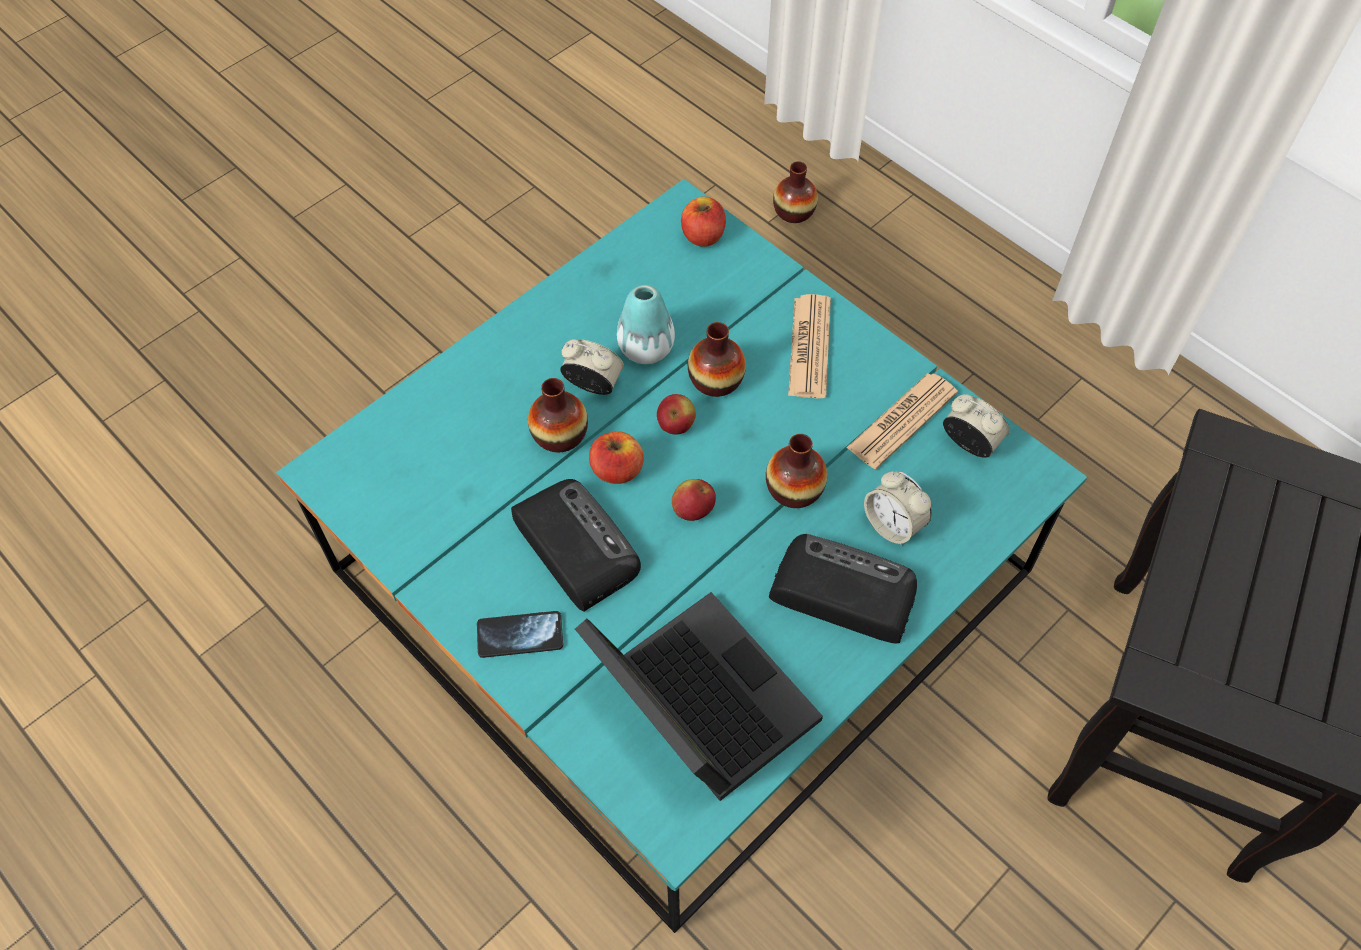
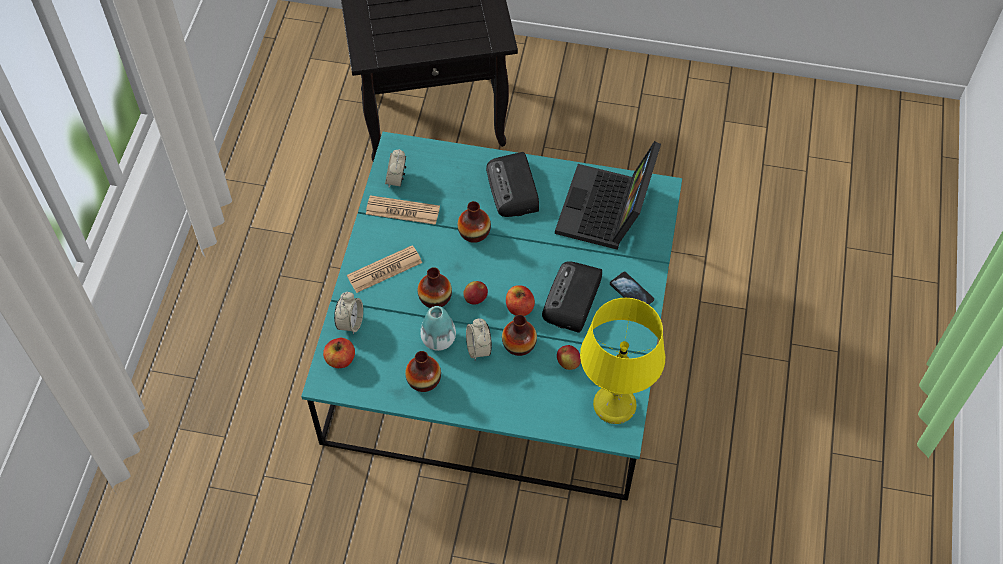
camera: 125 degrees left, 0 degrees up
apple [672,479,716,521] -> apple moved to [557,345,581,370]
vase [773,161,818,223] -> vase moved to [405,351,441,392]
alarm clock [864,471,932,546] -> alarm clock moved to [334,292,363,335]
none -> yellow table lamp [580,298,665,424]

